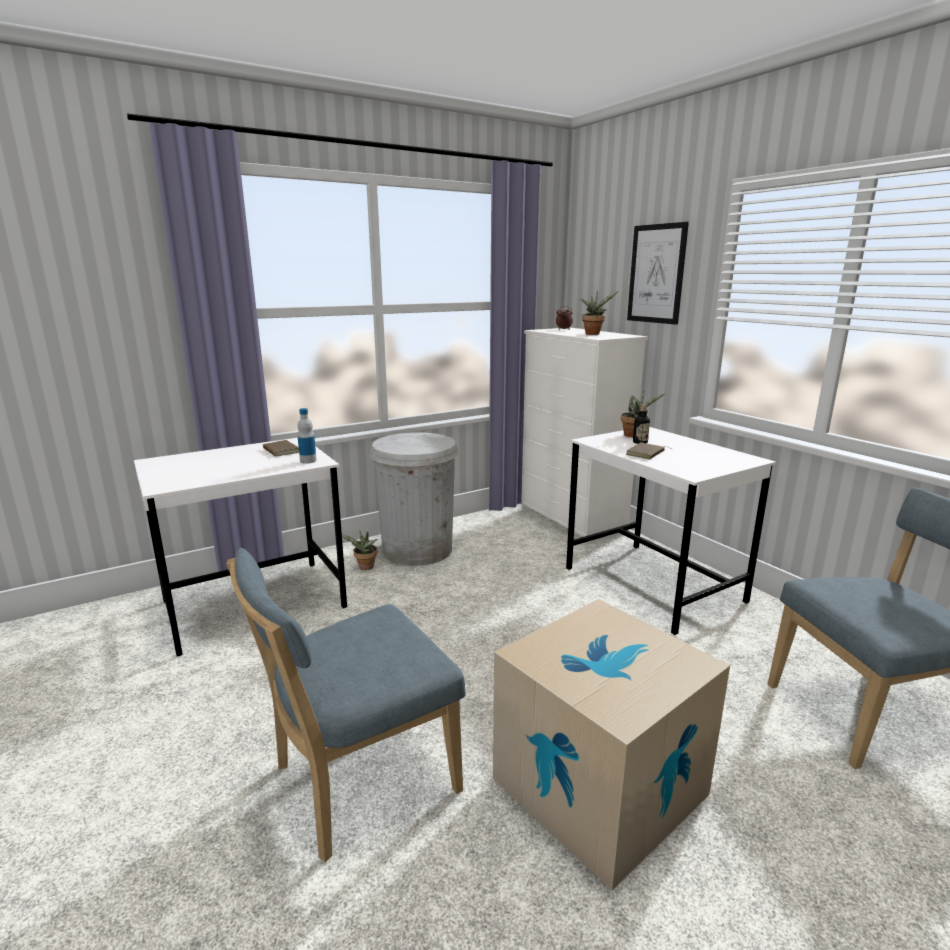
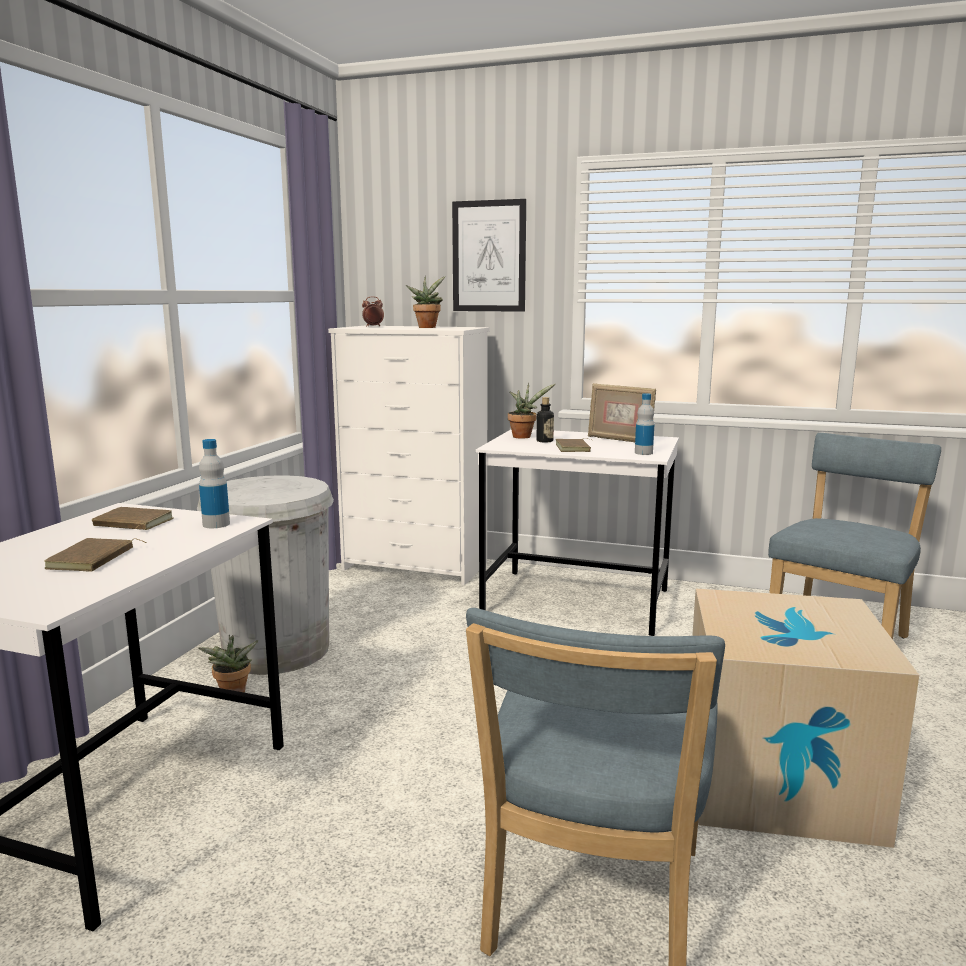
camera: 40 degrees left, 5 degrees down
none -> brown book [44,538,147,572]
none -> picture frame [588,383,656,442]
none -> bottle [635,393,654,455]

